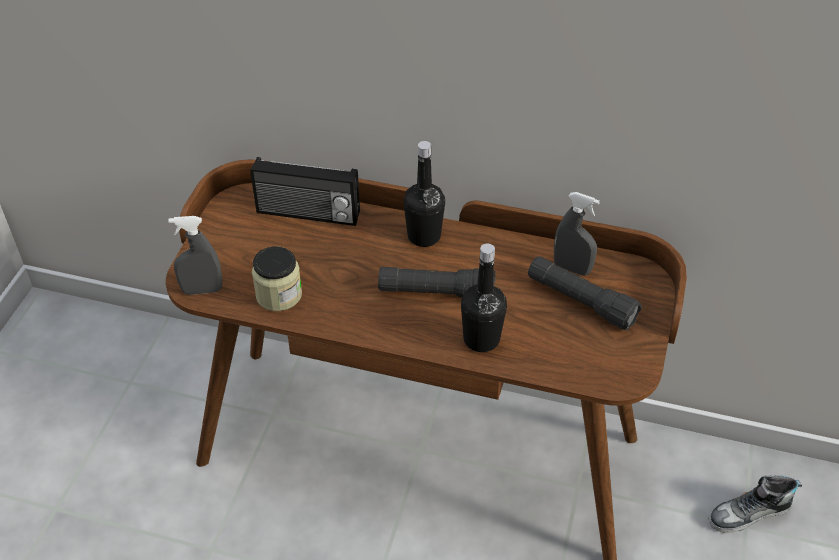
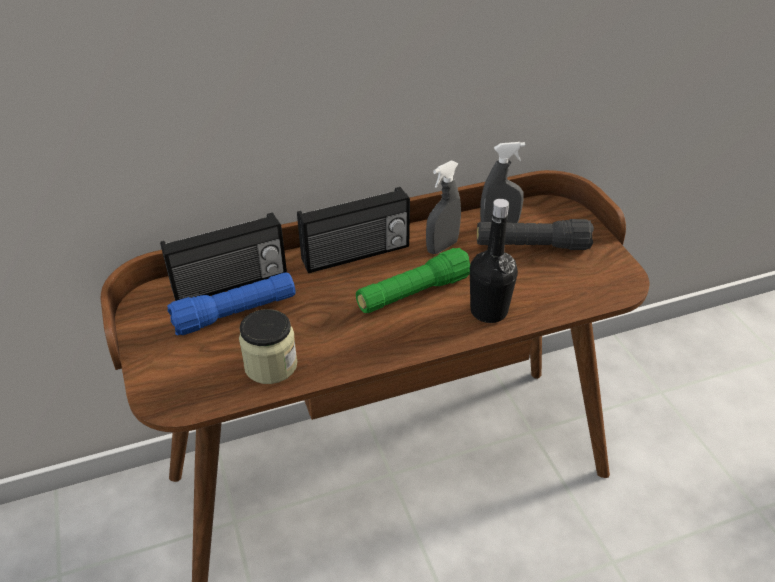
camera: 35 degrees left, 5 degrees down
grey spray bottle [168,216,222,295] -> grey spray bottle moved to [426,160,461,254]
black flashlight [378,267,496,298] -> green flashlight [356,248,470,313]
black bottle [403,141,445,247] -> radio [297,187,410,273]
shoe [708,475,802,533] -> none
none -> blue flashlight [167,272,296,335]

